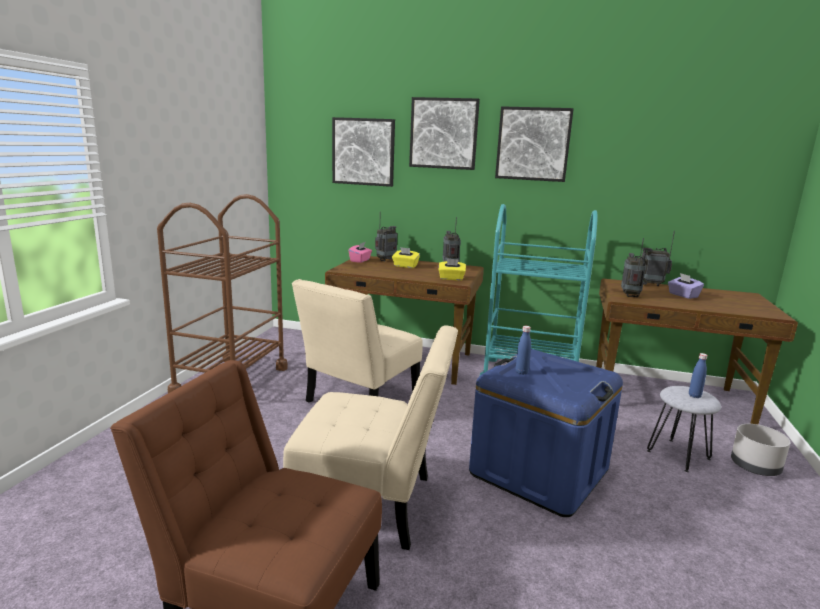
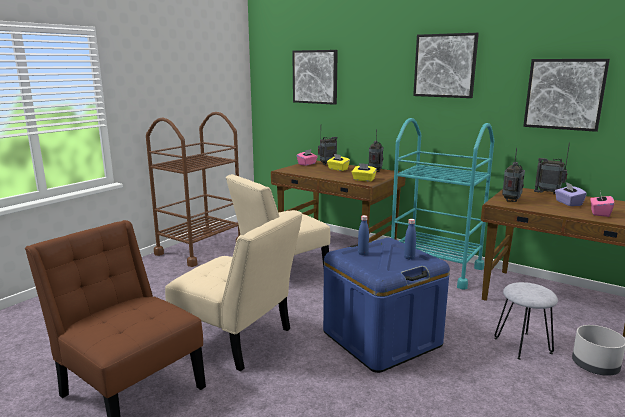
camera: 20 degrees right, 0 degrees up
picture [409,97,480,170] -> picture moved to [523,59,610,132]
blue bottle [689,353,707,398] -> blue bottle moved to [404,219,416,260]
none -> pink tissue box [590,192,614,217]

